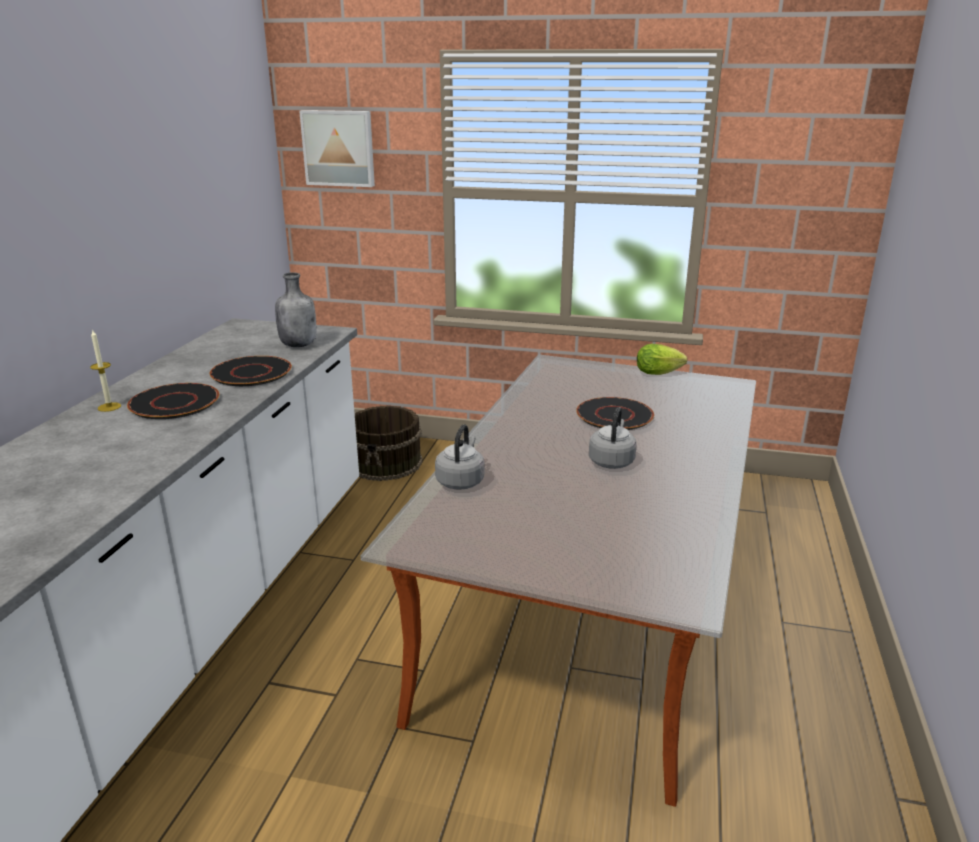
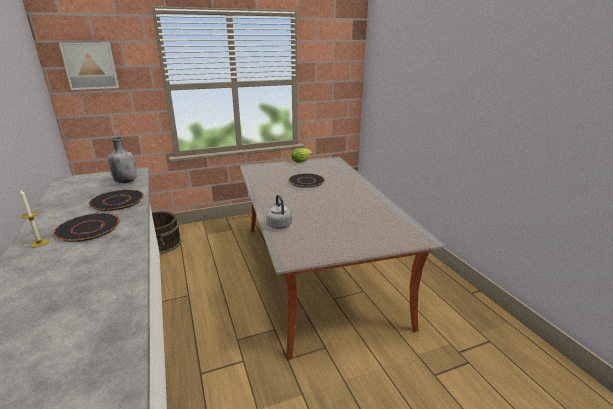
camera: 35 degrees left, 0 degrees up
grey kettle [589,407,637,469] -> none

